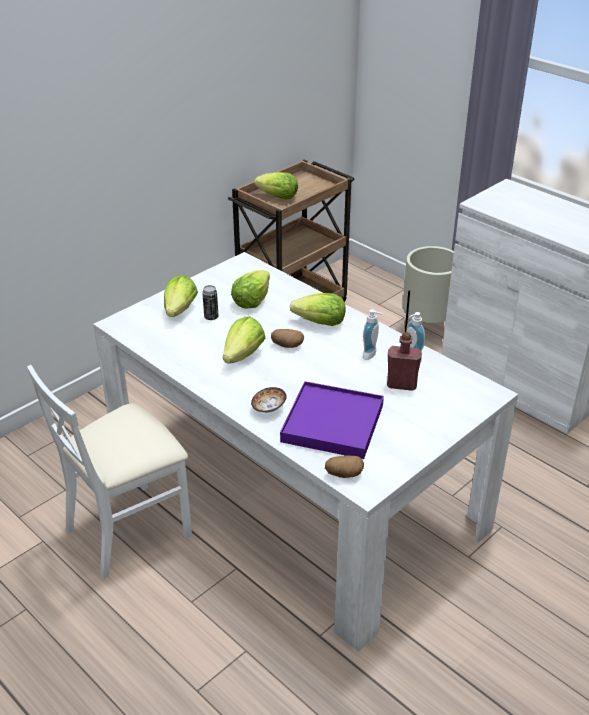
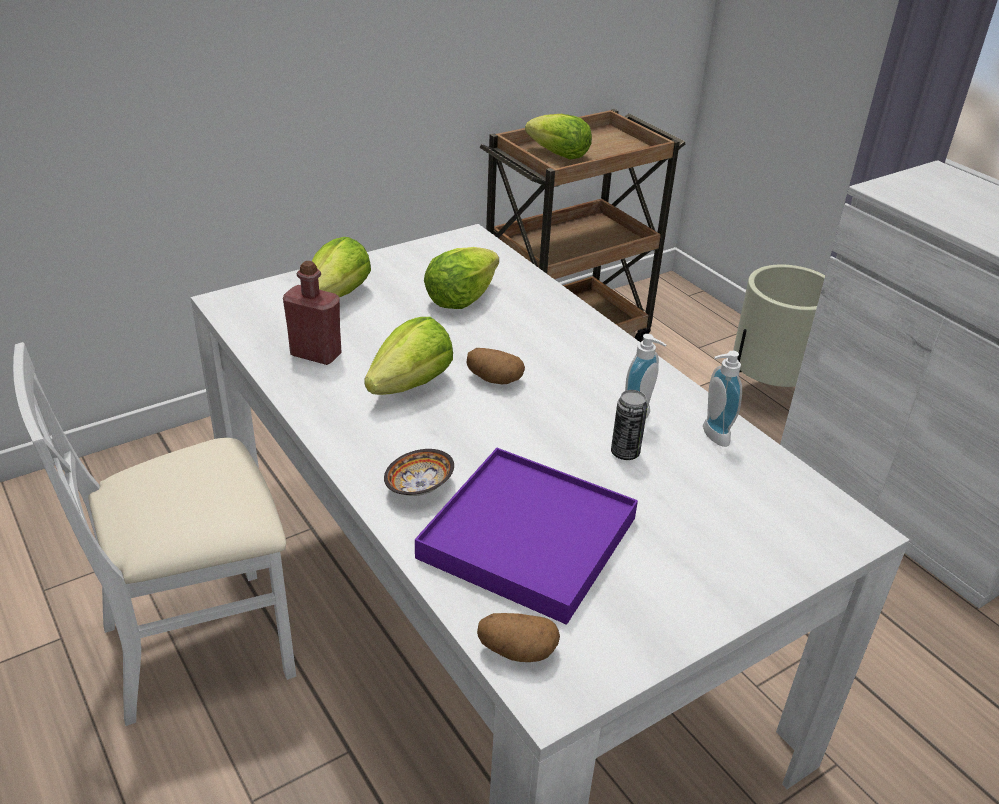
camera: 10 degrees right, 0 degrees up
can [202,285,218,320] -> can moved to [611,390,648,460]
lettuce [290,293,346,326] -> none
red bottle [387,332,422,391] -> red bottle moved to [283,261,341,365]

